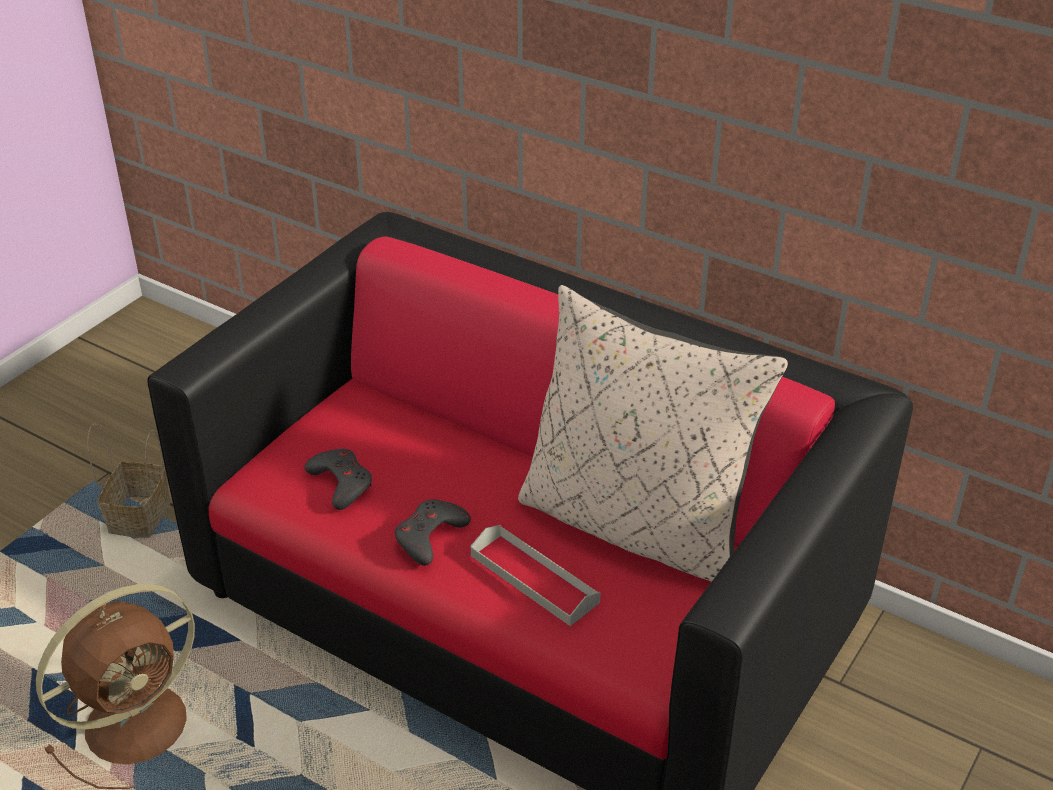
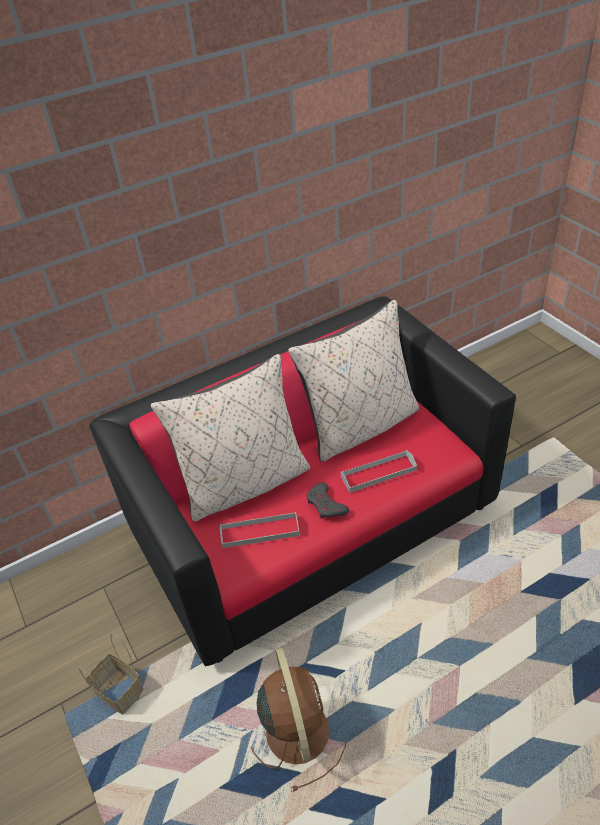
camera: 60 degrees left, 5 degrees up
grey game controller [304,449,372,510] -> grey tray [220,512,300,548]
none -> beige pillow [151,354,310,522]

